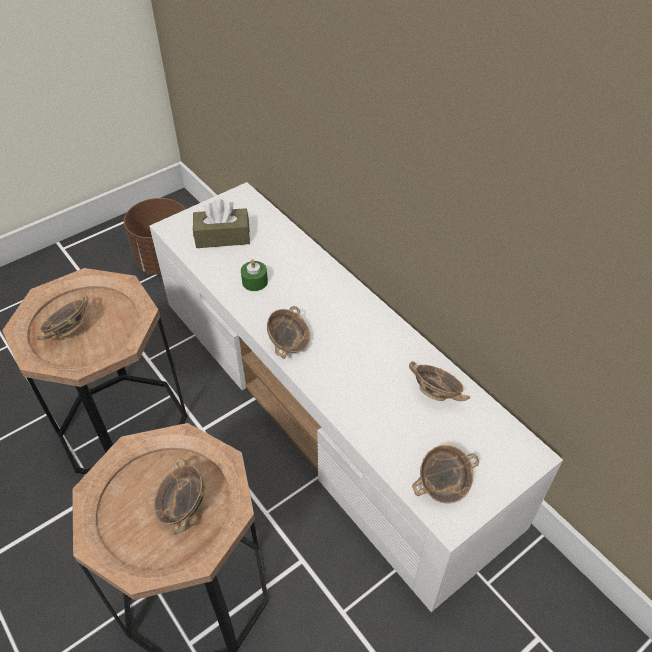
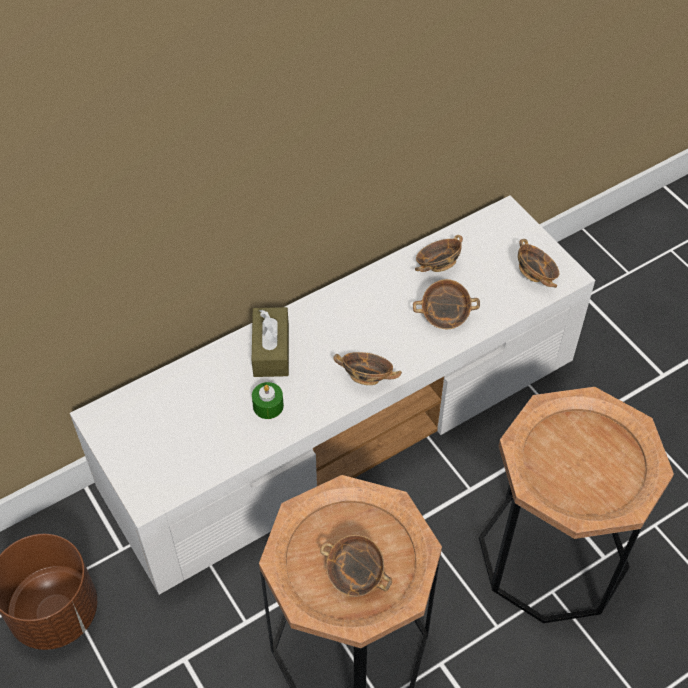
camera: 85 degrees left, 5 degrees up
bowl [154,458,204,535] -> bowl moved to [413,279,480,329]
brown tissue box [193,199,250,248] -> brown tissue box moved to [252,307,289,377]

